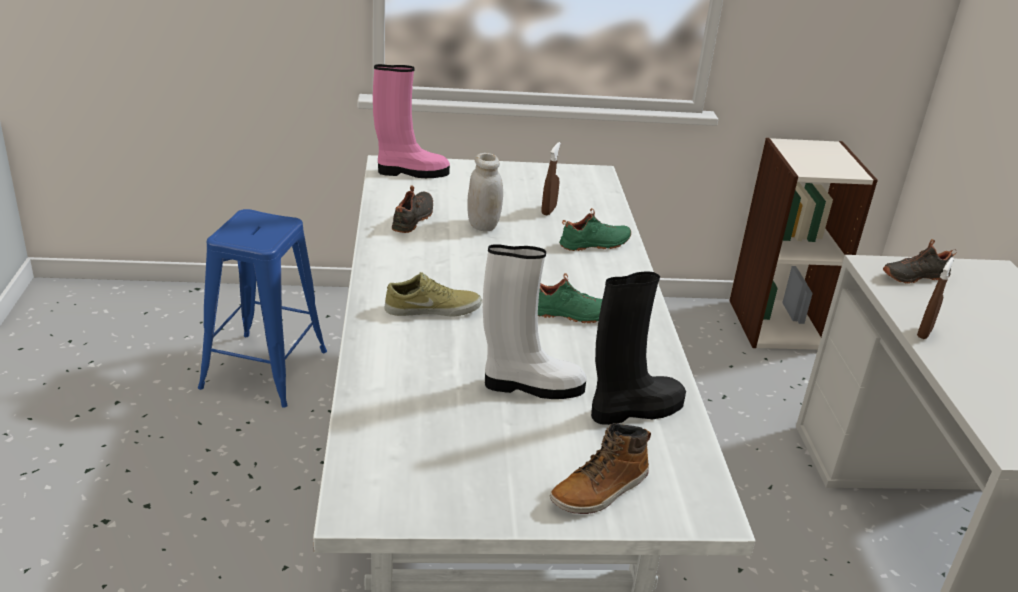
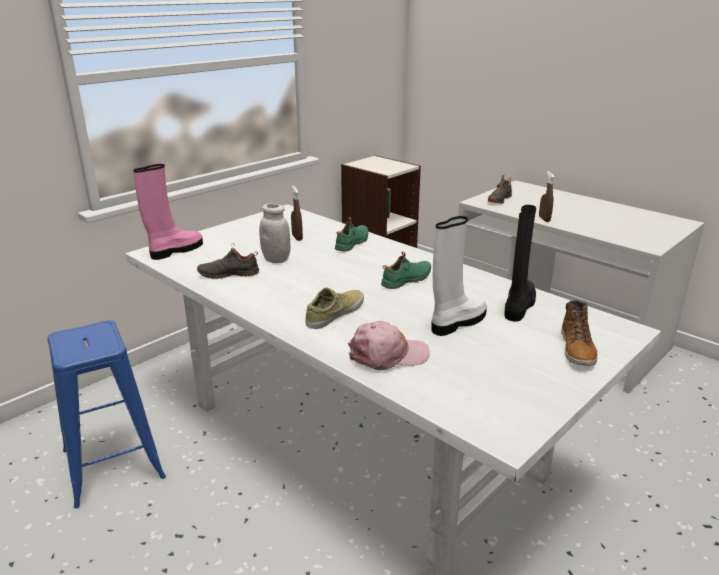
camera: 40 degrees left, 5 degrees down
black shoe [392,185,433,233] -> black shoe turned 75 degrees counterclockwise [197,243,259,279]
none -> pink cap [348,321,430,371]

